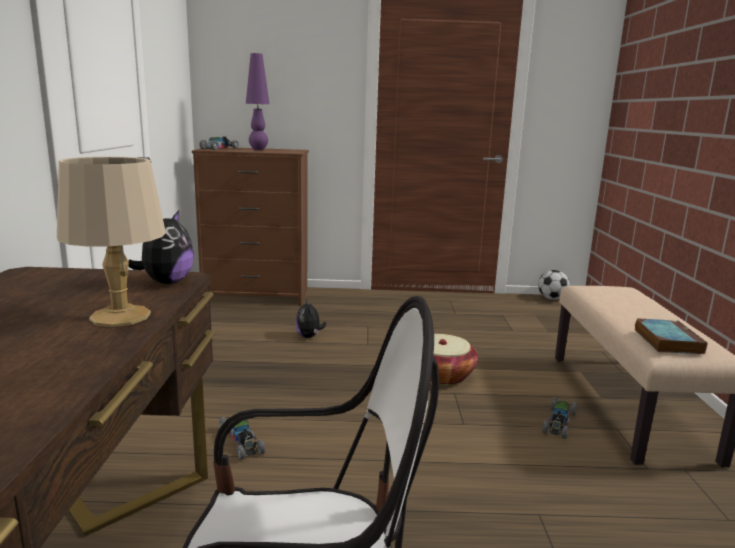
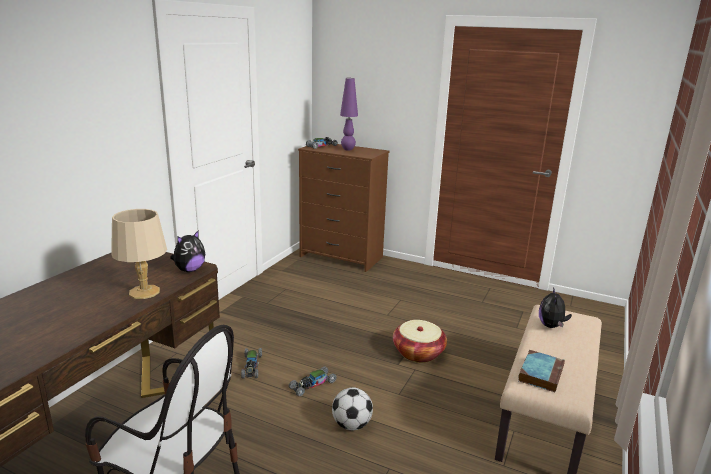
camera: 25 degrees right, 5 degrees up
plush toy [295,298,326,338] -> plush toy moved to [539,287,572,328]
football [538,270,570,300] -> football moved to [332,387,373,430]
toy car [542,397,577,439] -> toy car moved to [289,367,337,396]

